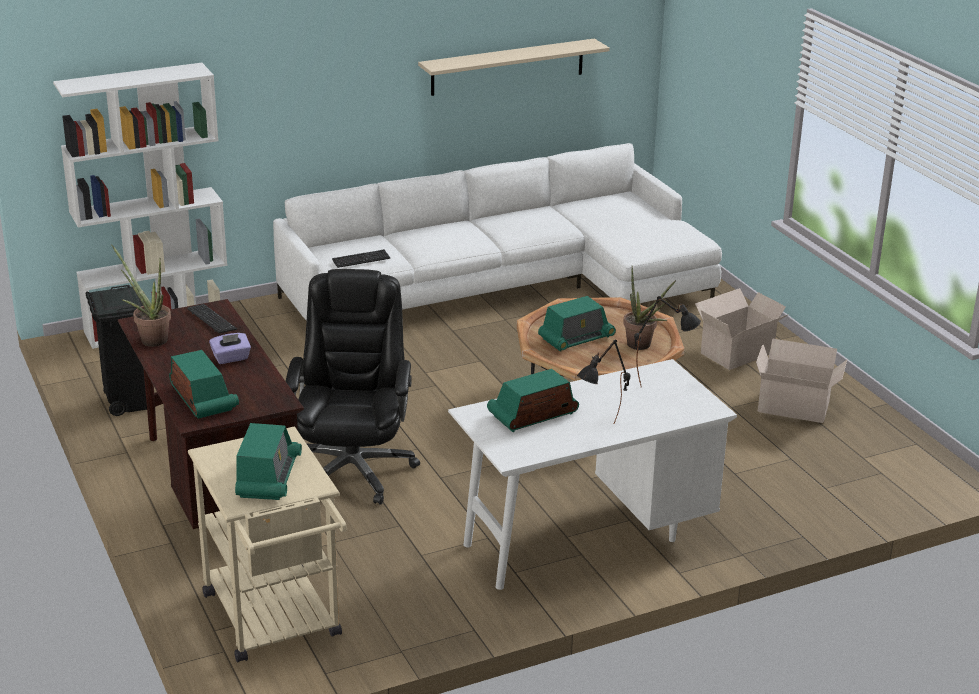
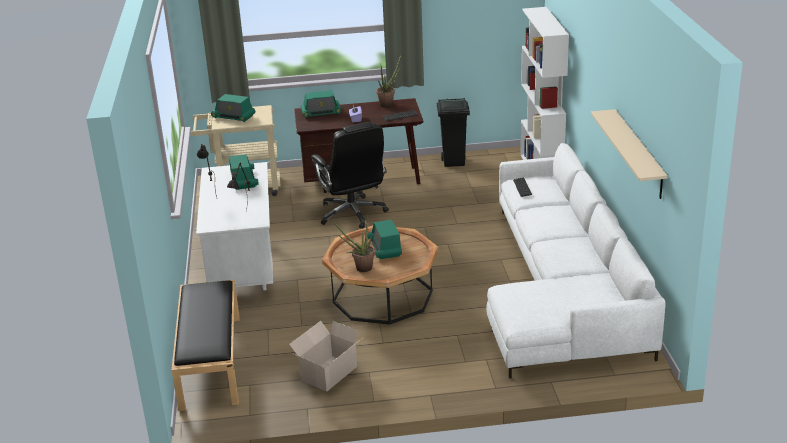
camera: 110 degrees right, 0 degrees up
black office chair [286,269,420,505] -> black office chair turned 45 degrees clockwise [311,122,389,229]
cardboard box [695,288,789,370] -> none
none -> black bench [172,280,240,411]

